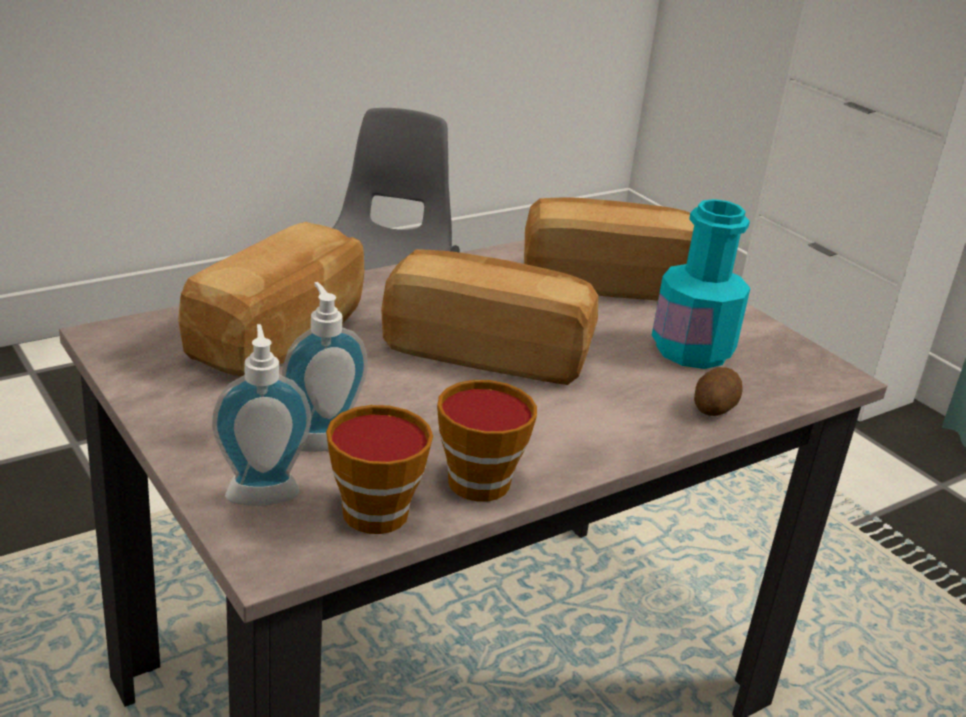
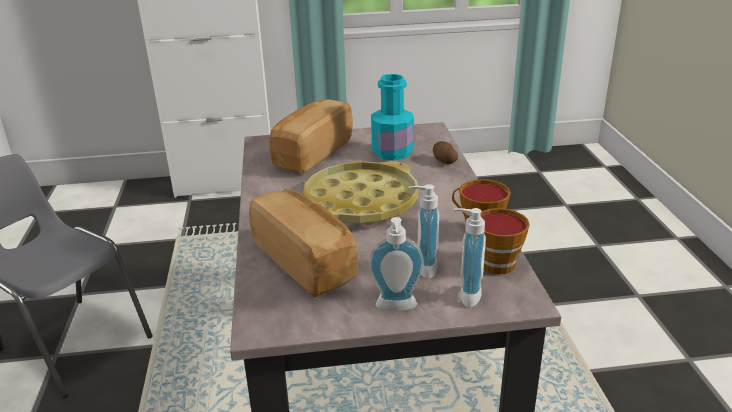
camera: 60 degrees left, 0 degrees up
bread [381,249,598,385] -> yellow tray [303,161,418,225]
none -> soap dispenser [369,217,424,312]

